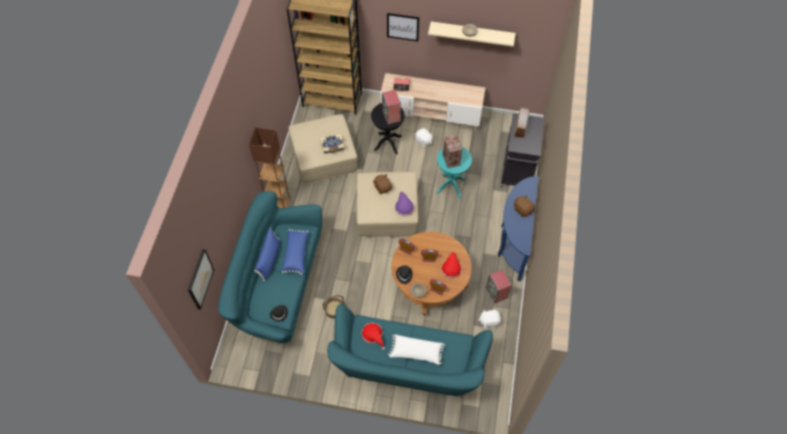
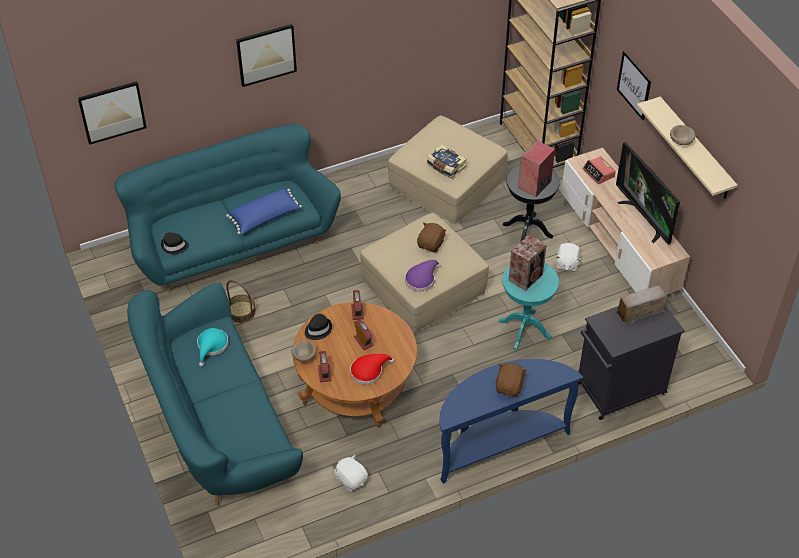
camera: 55 degrees right, 10 degrees down
brown floor lamp [249,127,291,208] -> none
blue pillow [254,228,280,281] -> none
red hat [362,323,385,350] -> turquoise hat [197,328,229,367]
white pillow [388,334,445,365] -> none
speaker [486,269,512,303] -> none
none -> picture [236,24,297,87]
none -> television [616,142,680,245]

